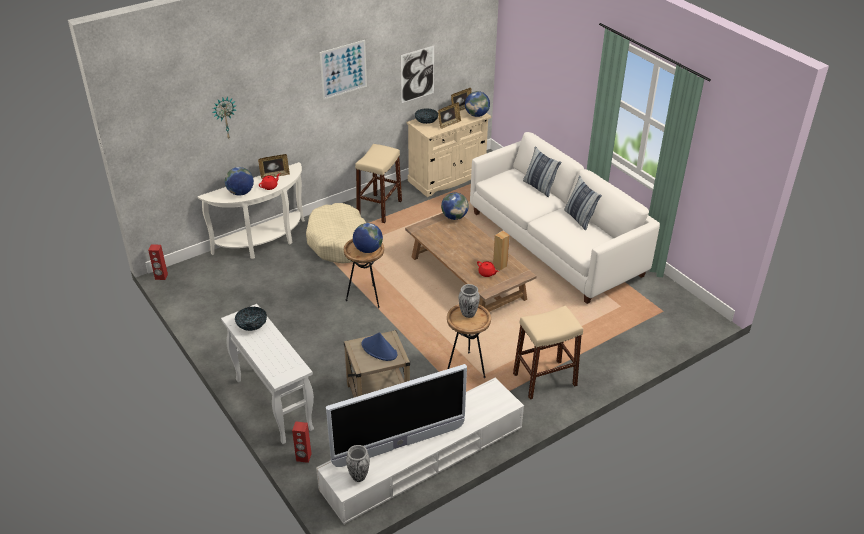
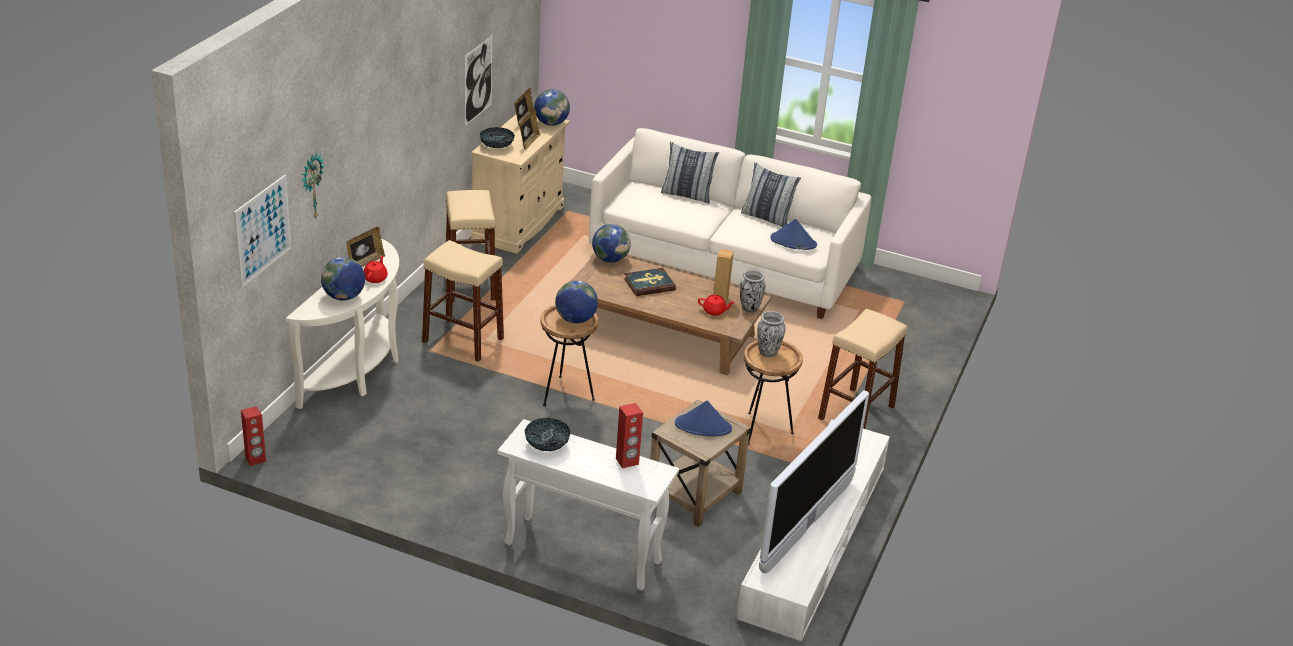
camera: 35 degrees left, 5 degrees down
red speaker [292,421,312,463] -> red speaker moved to [616,403,643,468]
beige dog bed [306,203,366,264] -> beige stool [422,240,504,362]
picture [320,40,367,100] -> picture moved to [234,175,291,288]
vase [346,445,370,482] -> vase moved to [740,270,766,313]
none -> book [624,268,676,296]
none -> blue hat [770,219,817,250]

